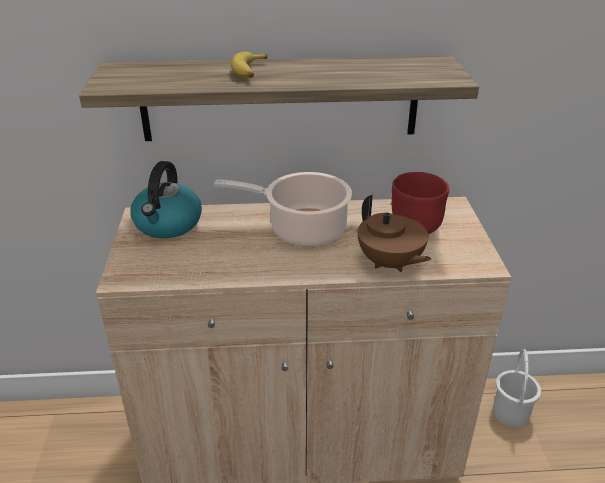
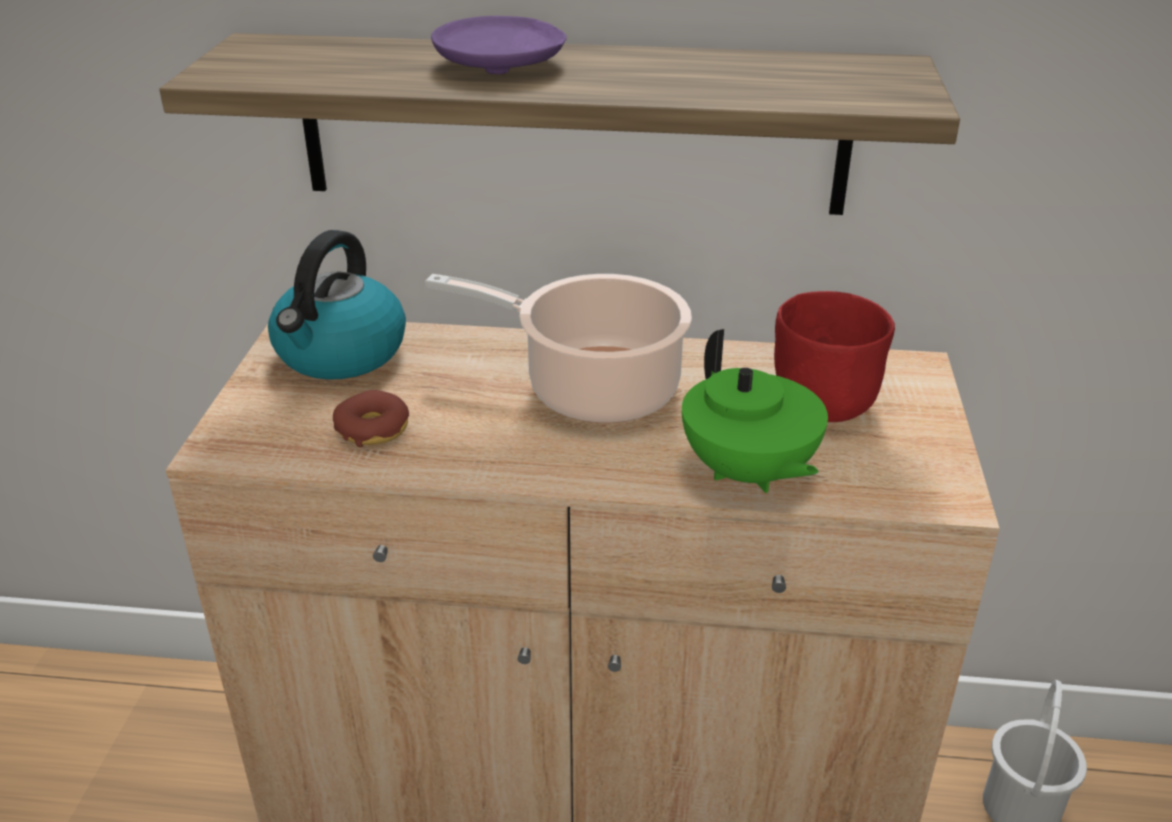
camera: 10 degrees right, 0 degrees up
banana [231,52,267,79] -> purple plate [431,16,567,74]
brown teapot [358,195,431,272] -> green teapot [682,329,828,493]
none -> donut [333,390,409,447]

